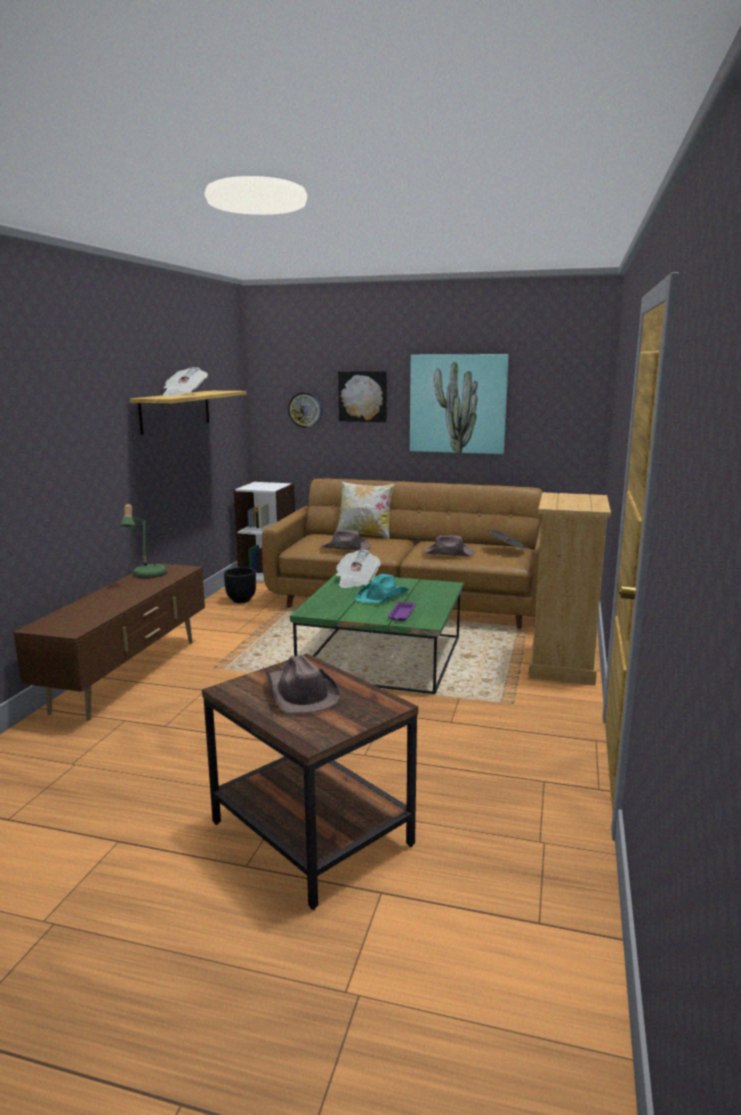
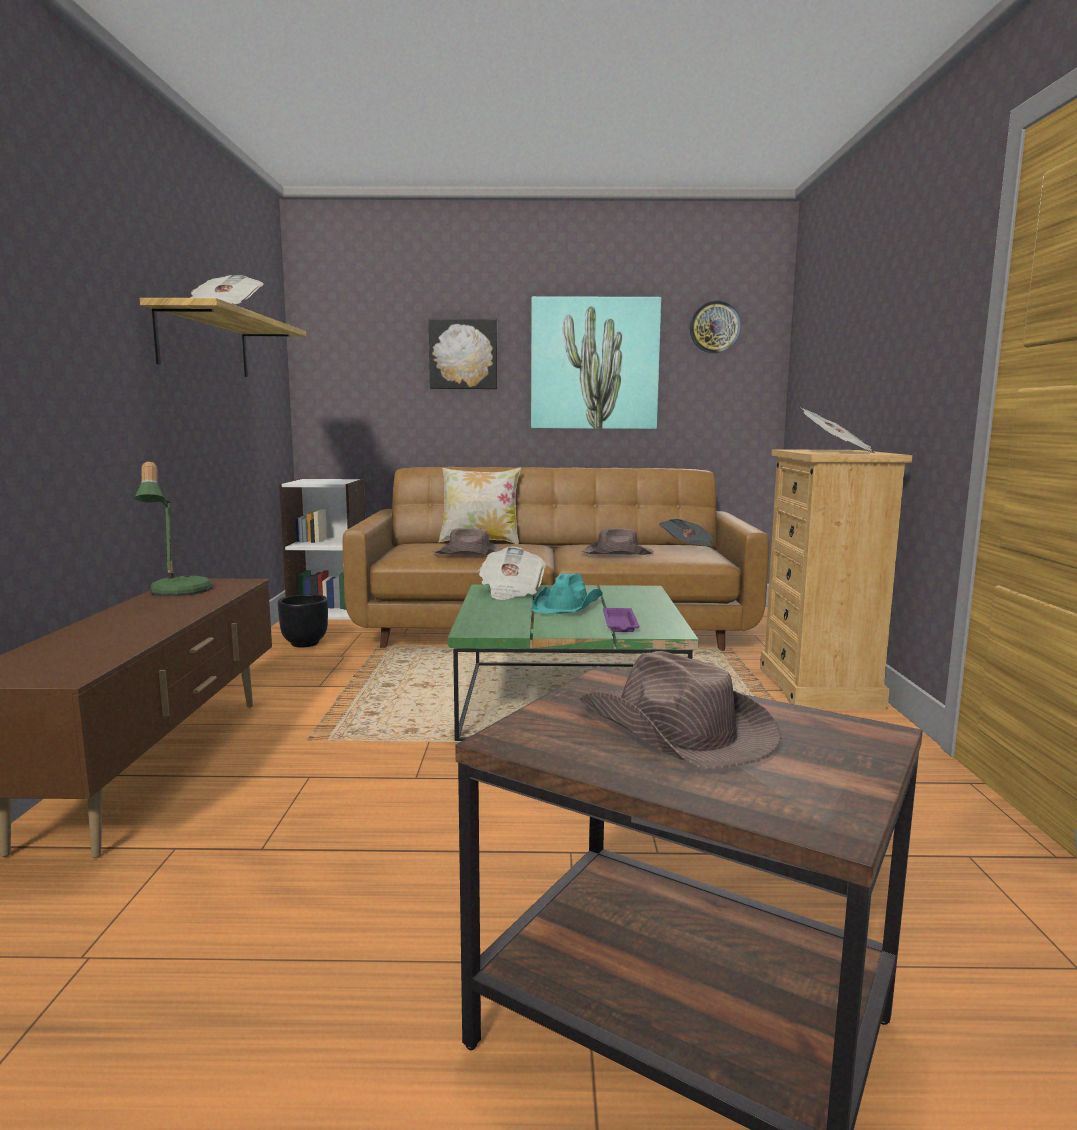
camera: 15 degrees left, 5 degrees down
wall clock [288,392,322,428] -> wall clock moved to [690,301,741,353]
none -> newspaper [801,408,874,453]

